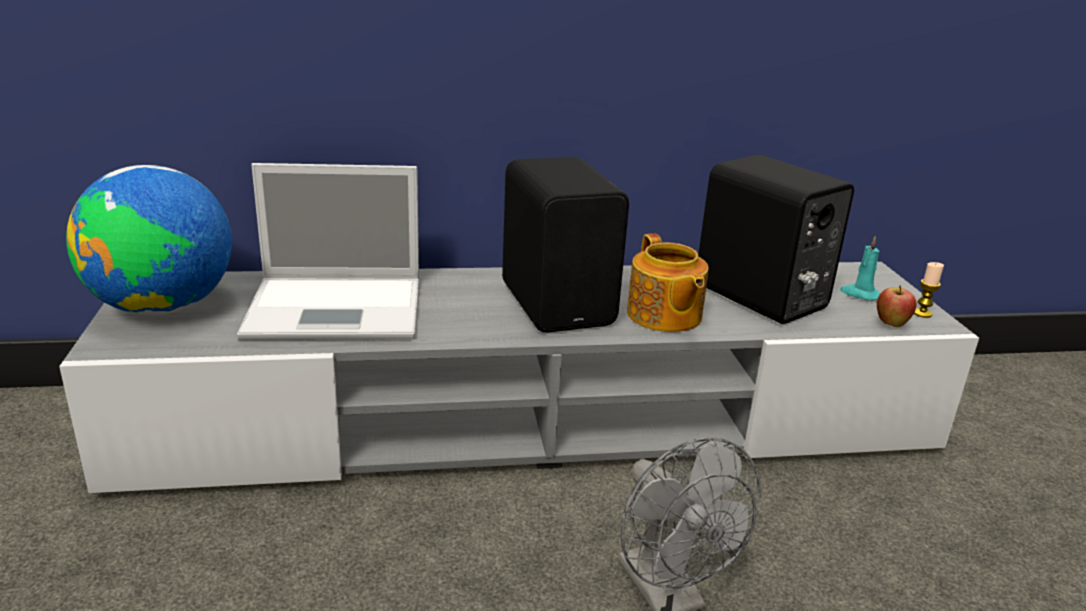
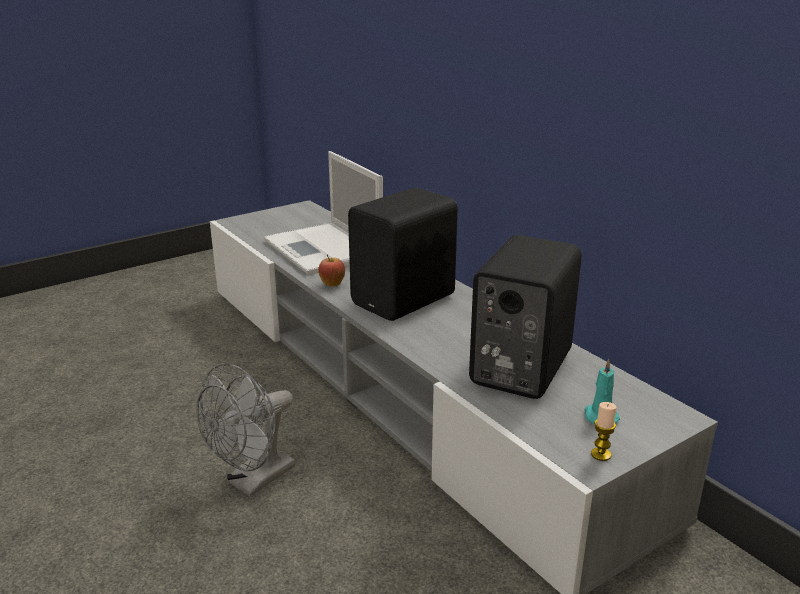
camera: 65 degrees right, 0 degrees up
globe [66,165,232,316] -> none
teapot [627,234,709,332] -> none
apple [877,286,916,327] -> apple moved to [318,254,345,286]

